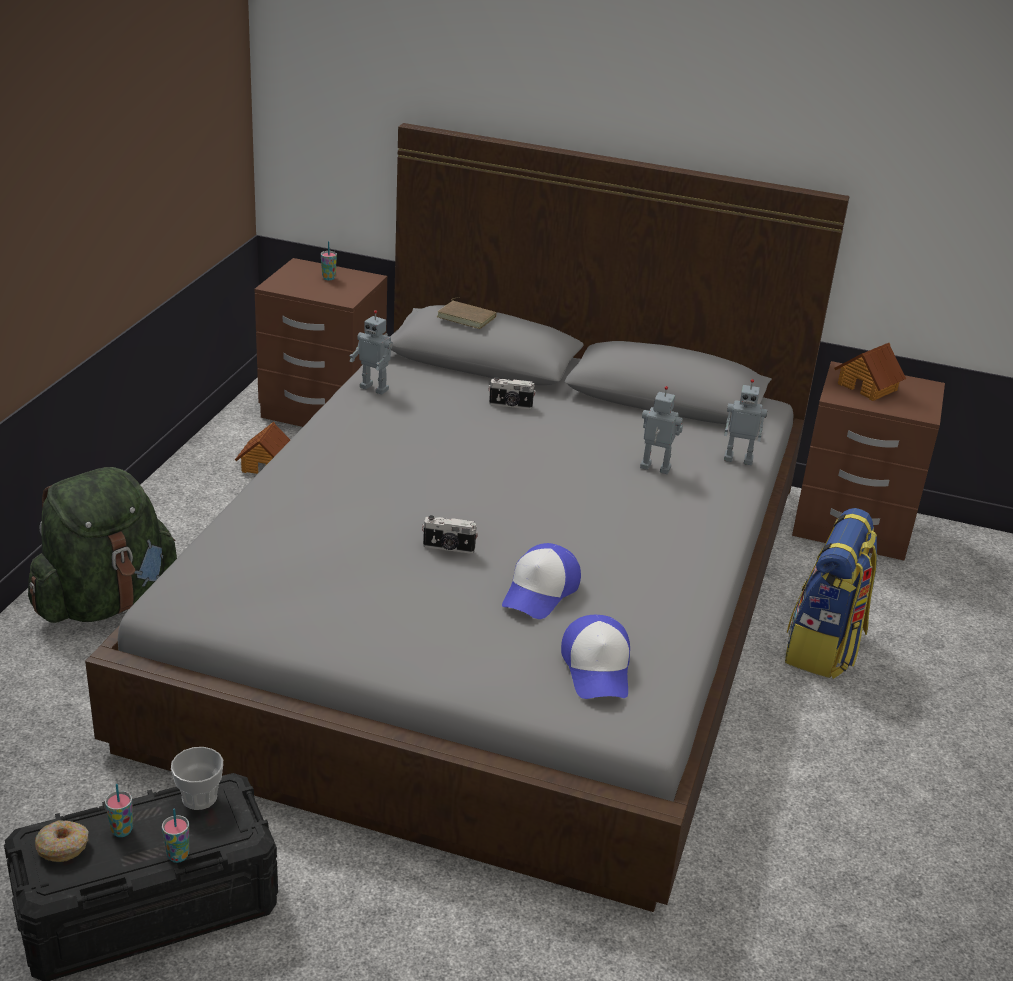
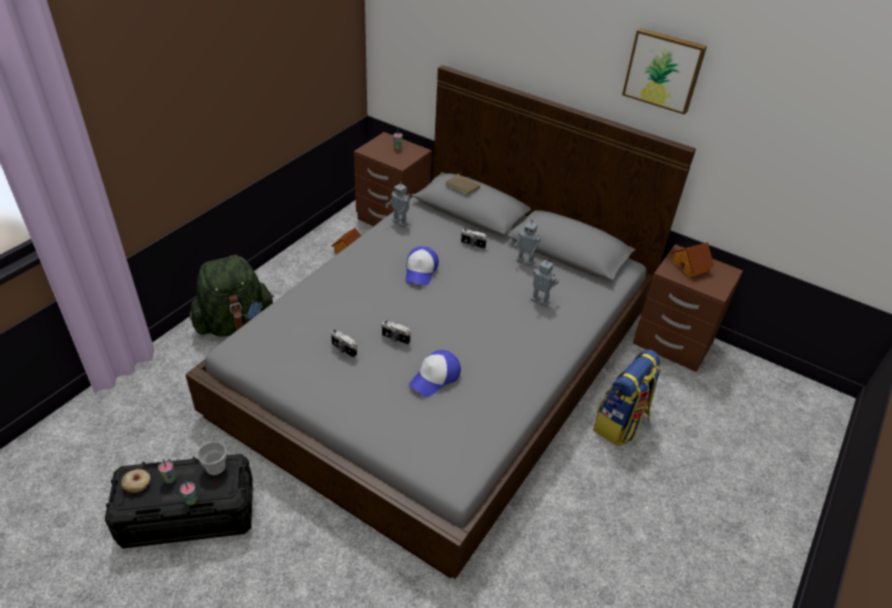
camera: 15 degrees right, 10 degrees up
cap [561,615,630,699] -> cap moved to [405,246,439,286]
toy robot [724,379,768,465] -> toy robot moved to [514,220,541,267]
none -> camera [331,329,357,358]
none -> picture [622,28,707,115]

